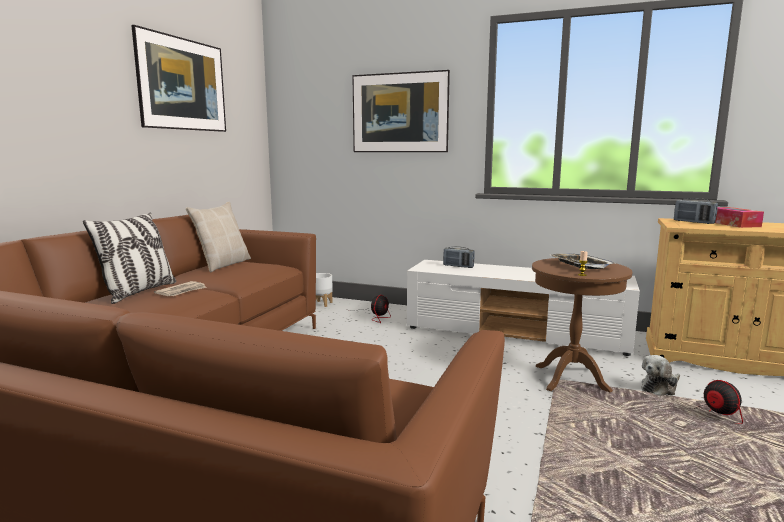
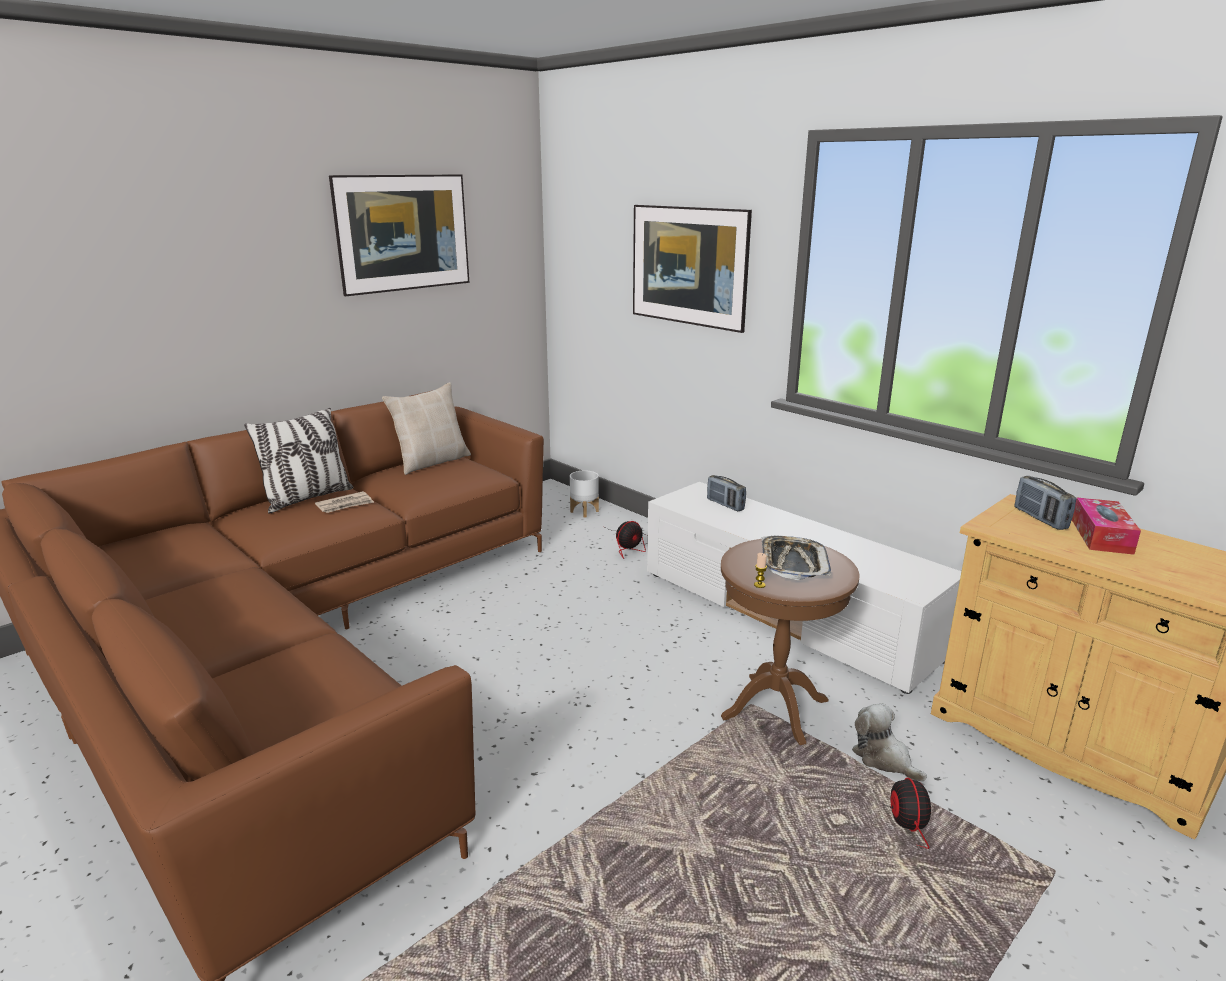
camera: 25 degrees right, 10 degrees up
plush toy [641,355,680,396] -> plush toy turned 60 degrees clockwise [852,703,927,782]

